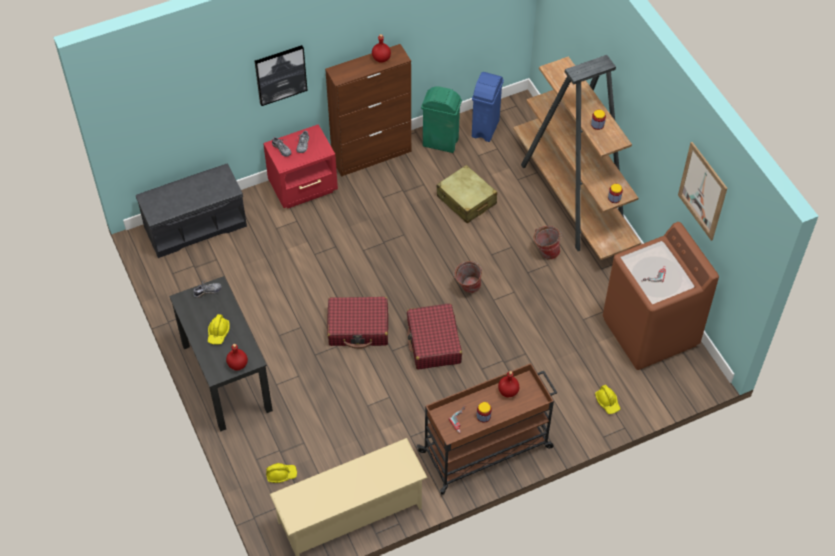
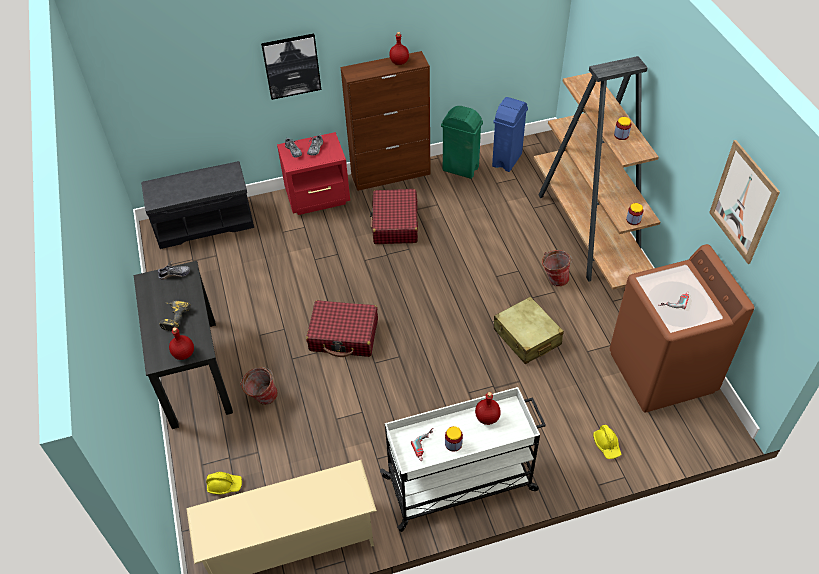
camera: 10 degrees right, 5 degrees down
yellow hard hat [208,314,230,345] -> power drill [159,301,191,332]
red suitcase [407,303,462,369] -> red suitcase moved to [370,189,418,244]
brown cart [417,363,557,495] -> white cart [380,387,546,532]
beige suitcase [437,165,497,223] -> beige suitcase moved to [494,297,564,364]
bucket [454,261,482,293] -> bucket moved to [240,367,278,405]

